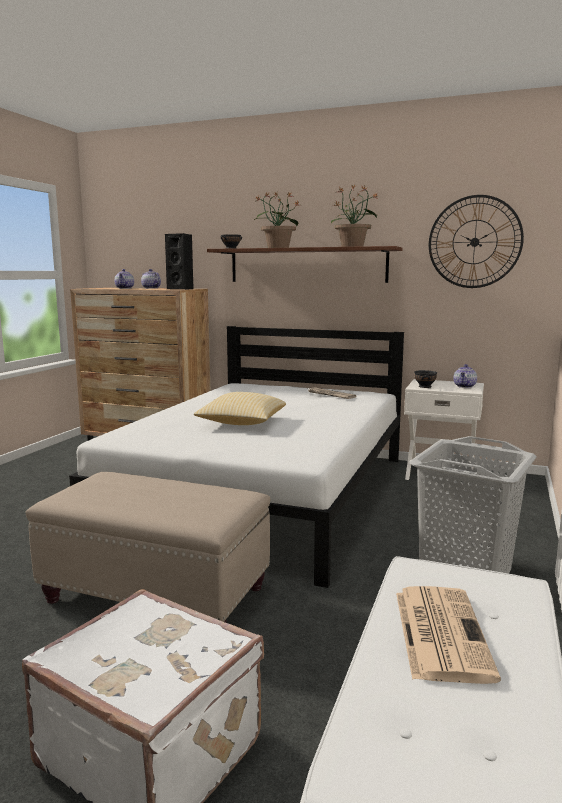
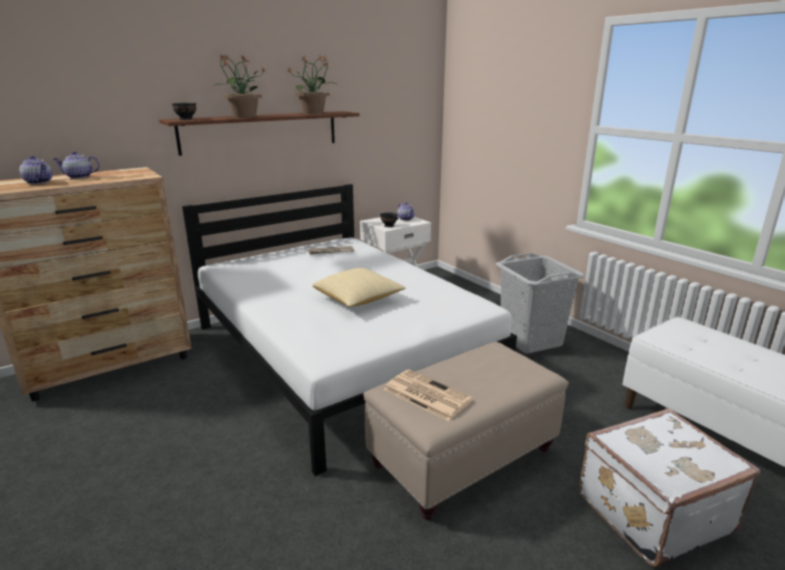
camera: 55 degrees left, 10 degrees up
black speaker [165,233,194,290] -> none
newspaper [396,586,501,684] -> newspaper moved to [383,369,473,421]
wall clock [429,195,524,288] -> none

